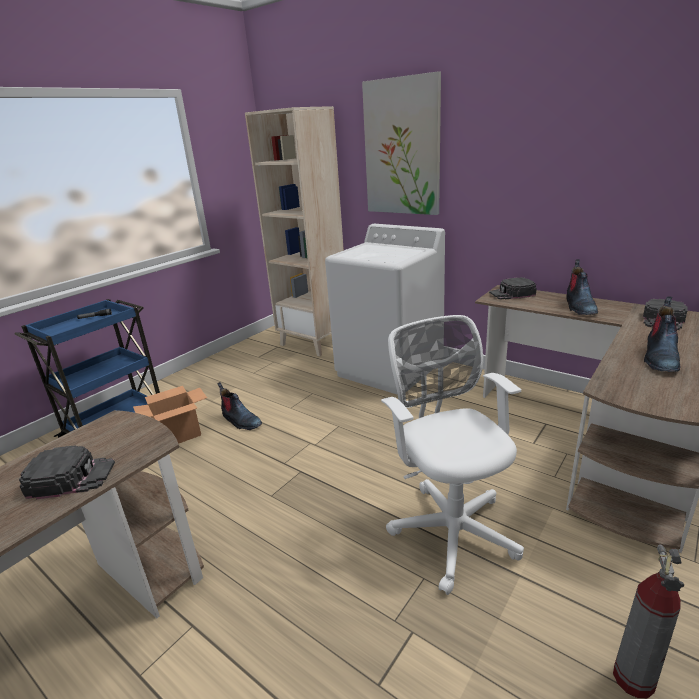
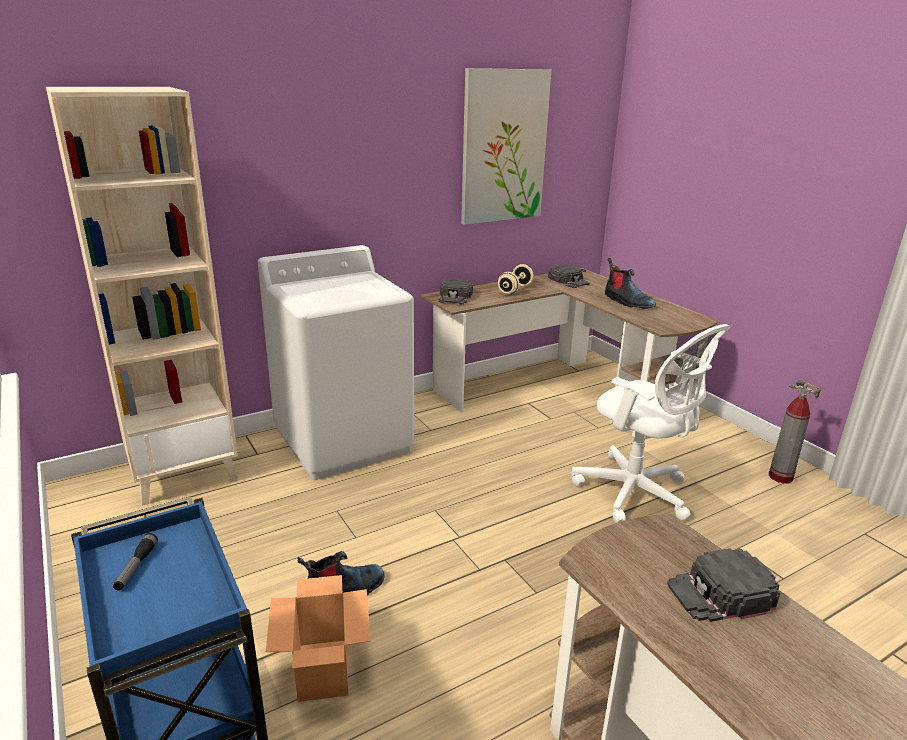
camera: 70 degrees left, 0 degrees up
black cap [19,445,115,499] -> black cap turned 120 degrees counterclockwise [667,548,780,622]
picture [362,71,441,215] -> picture moved to [461,68,551,225]
white office chair [381,315,524,595] -> white office chair turned 135 degrees counterclockwise [571,324,730,523]
boot [566,259,598,315] -> beige dumbbell [498,264,534,295]

